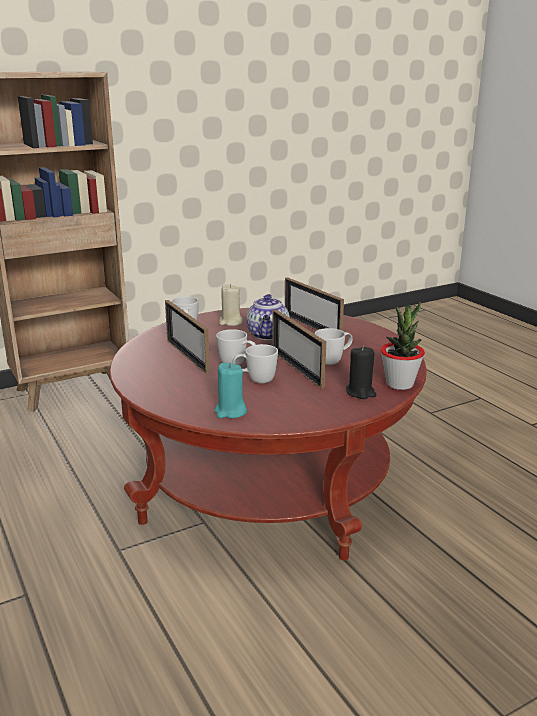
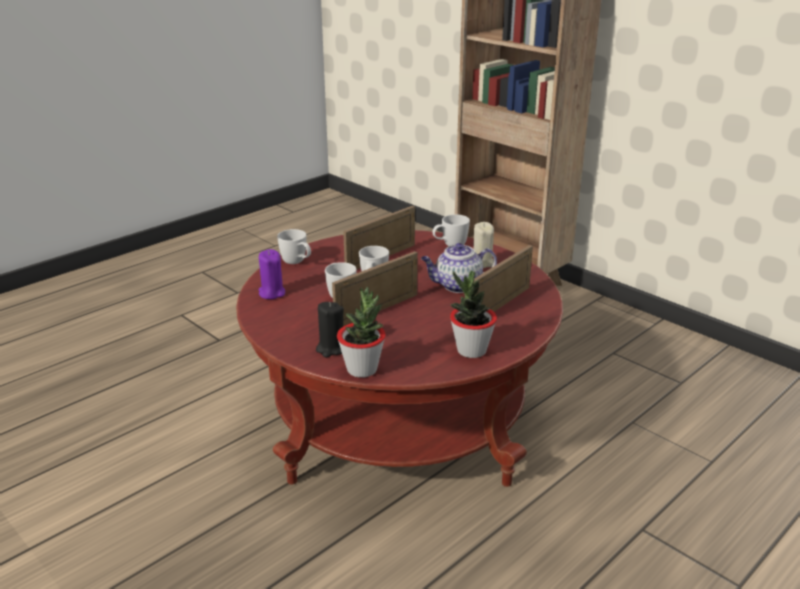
camera: 75 degrees right, 5 degrees up
turquoise candle [214,363,247,418] -> purple candle [259,249,285,299]
white mug [315,328,353,365] -> white mug moved to [277,229,311,264]
none -> potted plant [450,271,497,358]

